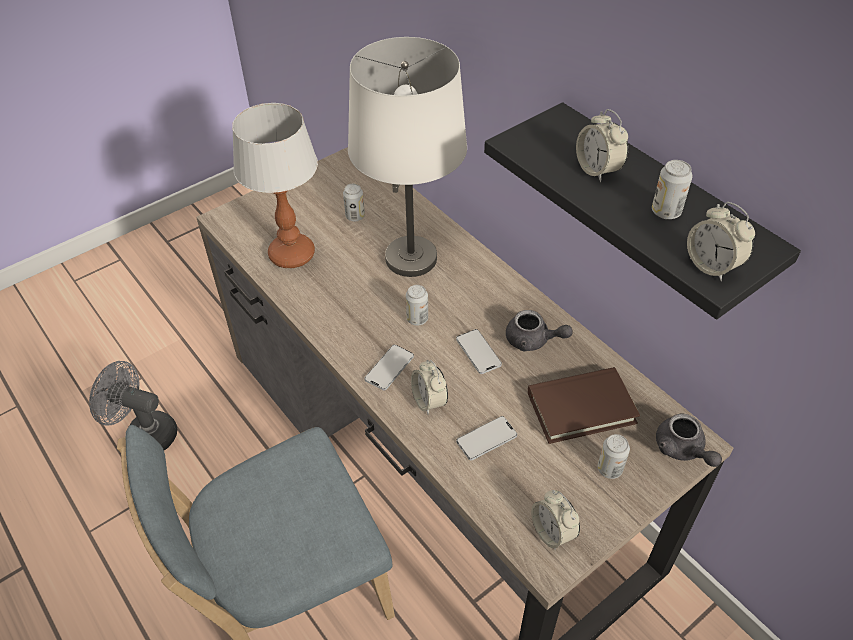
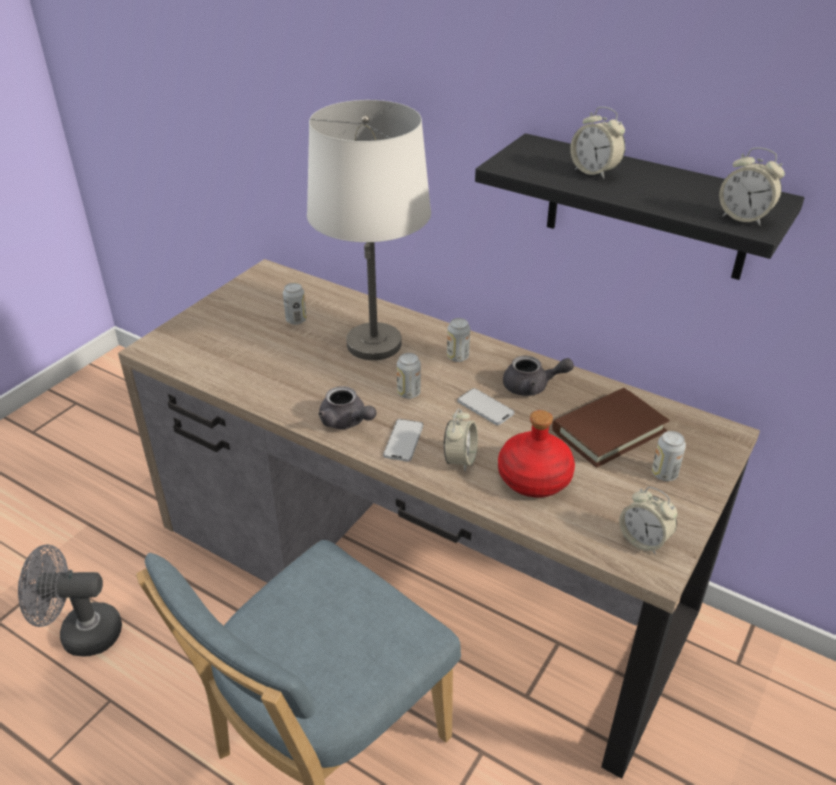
camera: 20 degrees left, 10 degrees down
table lamp [232,103,318,268] -> none
alarm clock [411,360,448,415] -> alarm clock turned 120 degrees counterclockwise [444,408,478,472]
phone [456,416,517,460] -> red bottle [498,410,575,497]
can [652,160,693,219] -> can moved to [447,318,470,362]
grey teapot [656,413,722,467] -> grey teapot moved to [318,386,377,429]

